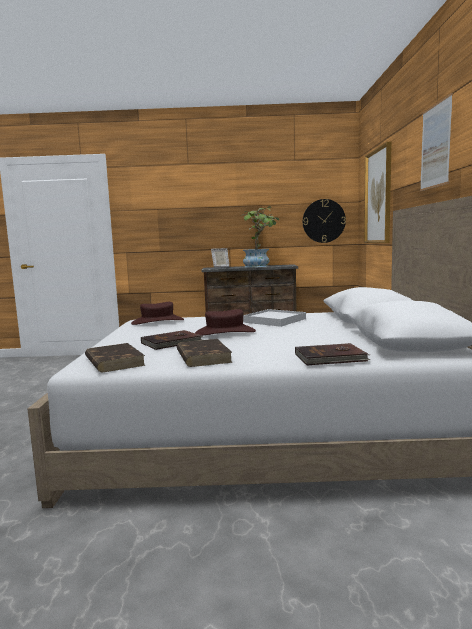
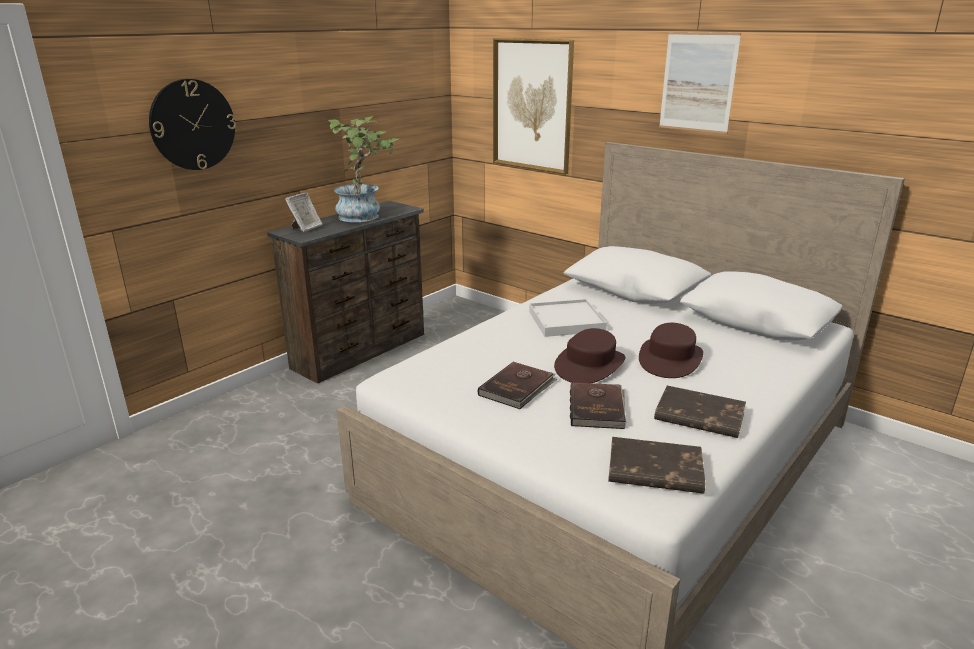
camera: 50 degrees left, 15 degrees up
brown hat [131,302,184,325] -> brown hat moved to [639,323,703,378]
brown book [295,343,370,365] -> brown book moved to [478,361,557,409]
wall clock [303,199,346,243] -> wall clock moved to [149,79,236,170]

